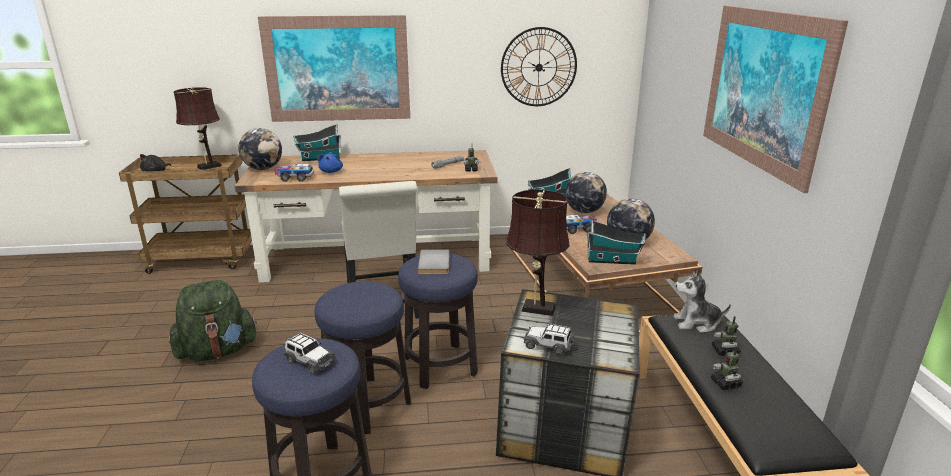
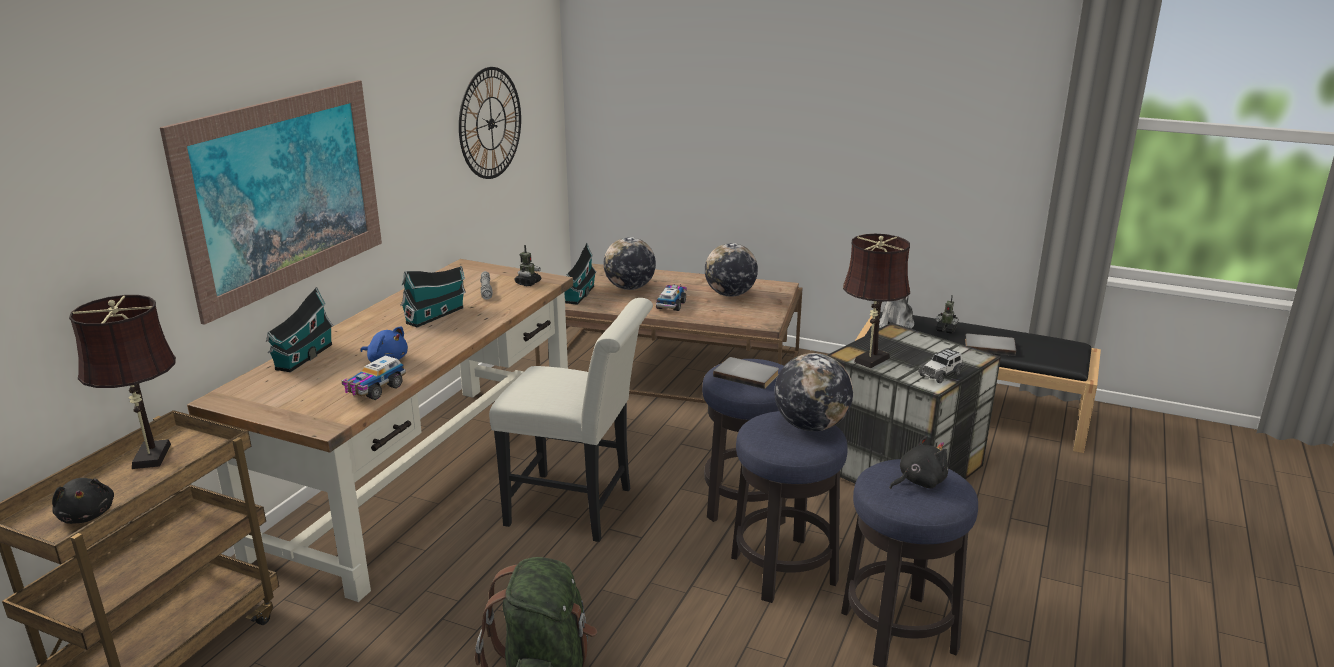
camera: 60 degrees left, 0 degrees up
globe [238,128,282,170] -> globe moved to [774,353,853,432]
toy car [284,333,336,374] -> black plush toy [889,436,948,489]
toy house [587,221,646,265] -> toy house moved to [400,266,466,328]
picture [703,5,848,193] -> none
toy robot [711,346,743,390] -> grey book [965,334,1016,356]

